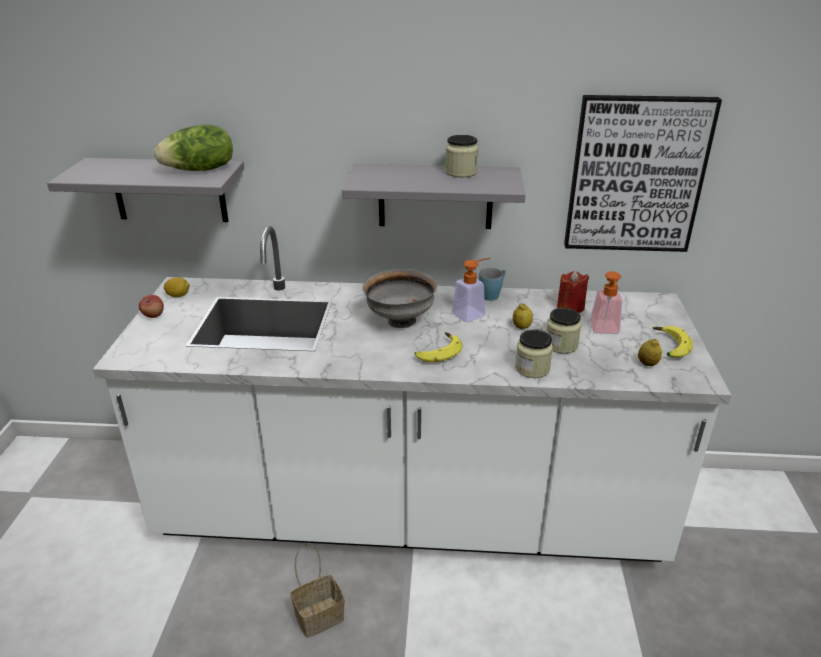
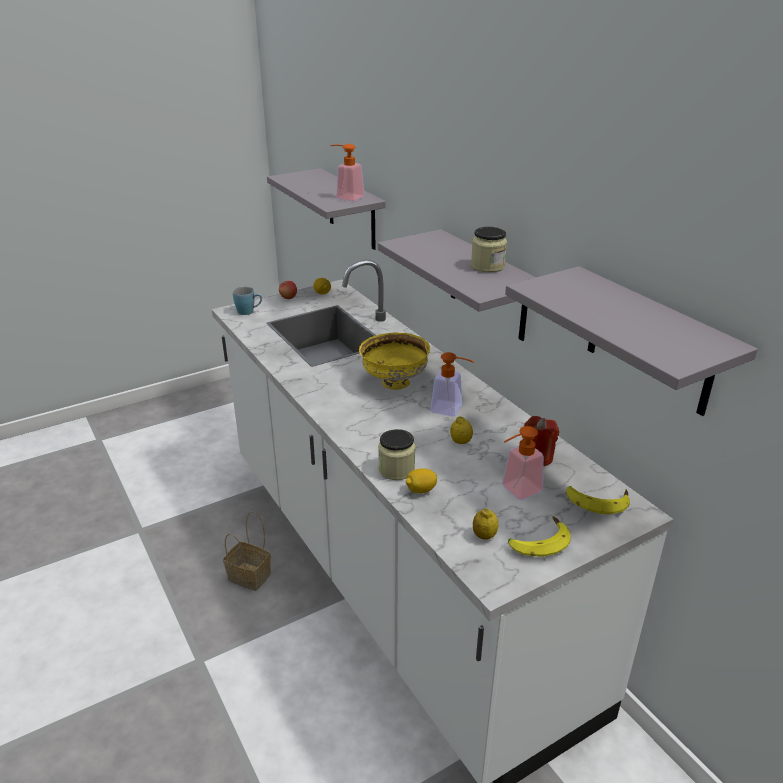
camera: 55 degrees right, 0 degrees up
lettuce [154,125,233,171] -> soap dispenser [330,144,365,201]
grey bowl [362,269,437,328] -> yellow bowl [359,333,430,390]
banana [414,332,463,362] -> banana moved to [566,486,630,514]
blue mug [479,268,506,301] -> blue mug moved to [233,287,262,315]
jar [546,308,581,354] -> none
picture [564,95,722,252] -> grey shelf [505,266,758,416]
none -> lemon [406,469,437,493]

